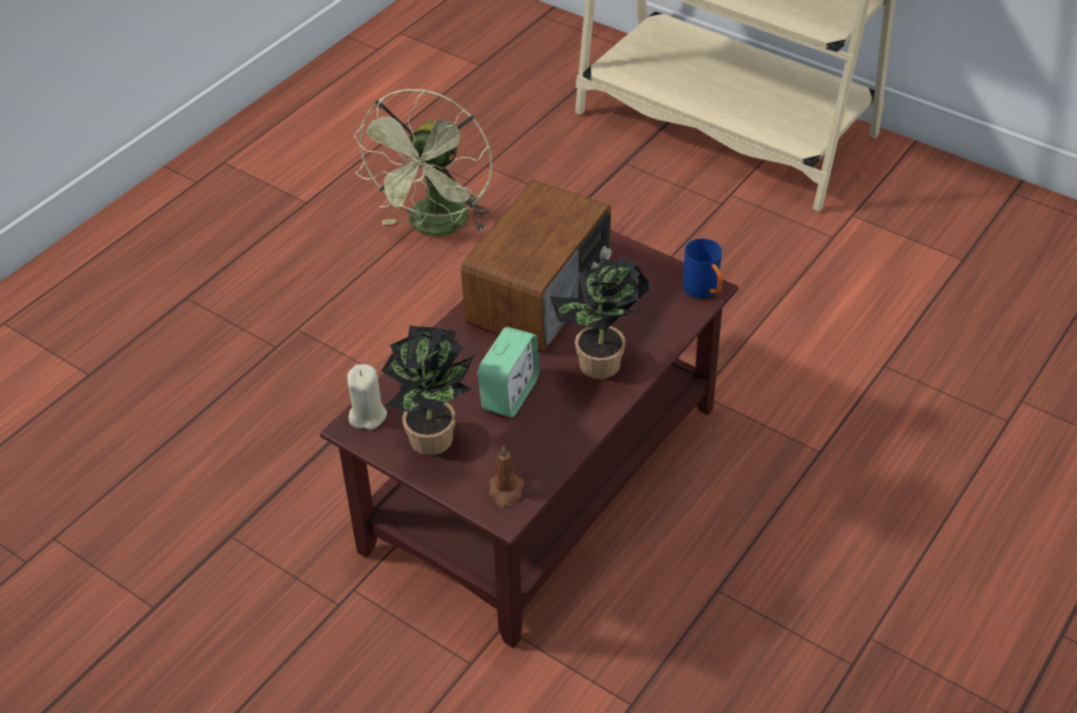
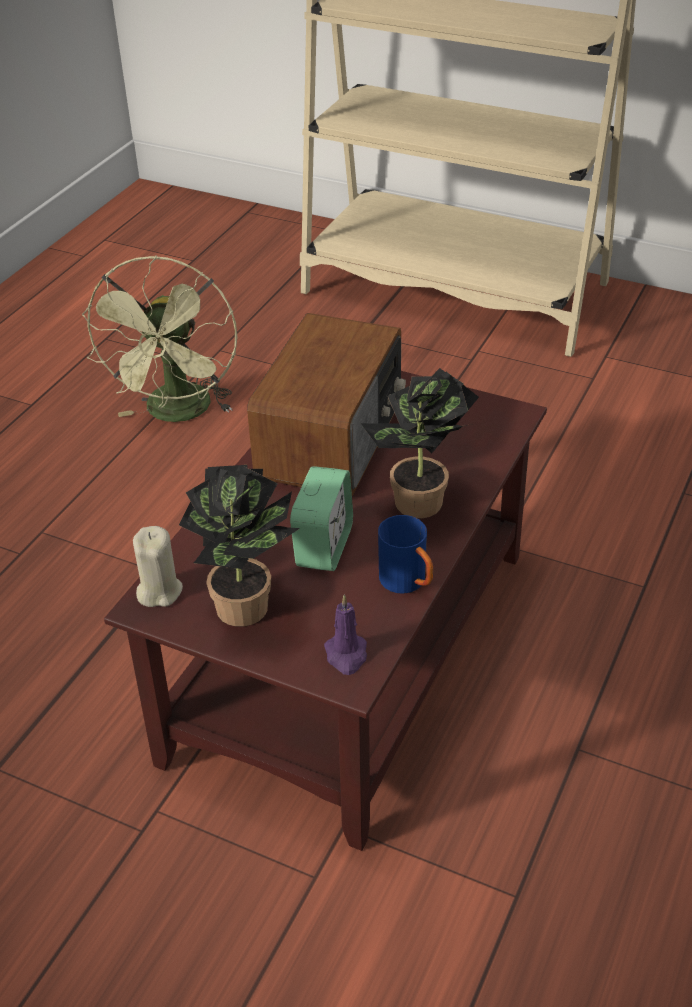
camera: 10 degrees left, 5 degrees down
brown candle [489,446,524,509] -> purple candle [324,594,367,675]
blue mug [683,238,723,298] -> blue mug moved to [378,515,433,594]

